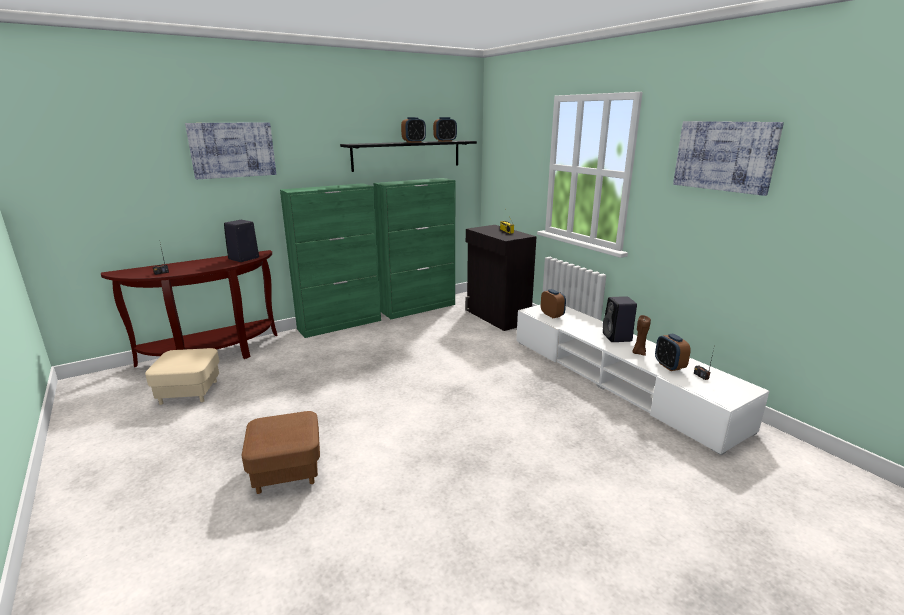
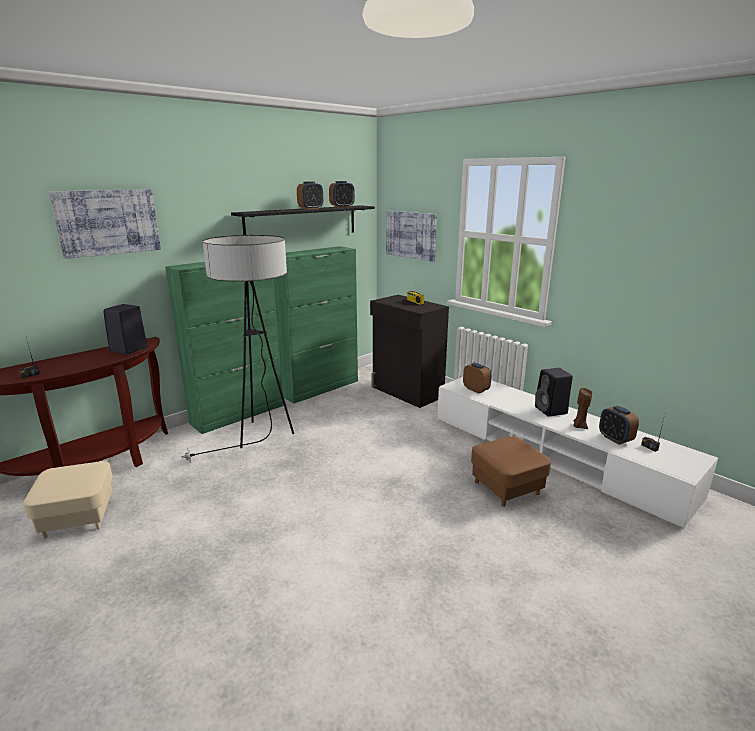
camera: 10 degrees left, 0 degrees up
brown ottoman [242,411,320,494] -> brown ottoman moved to [471,436,551,507]
picture [673,121,784,196] -> picture moved to [386,211,437,262]
none -> floor lamp [181,235,294,463]

